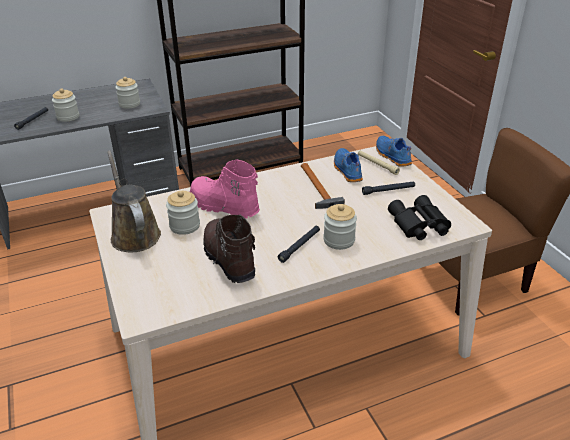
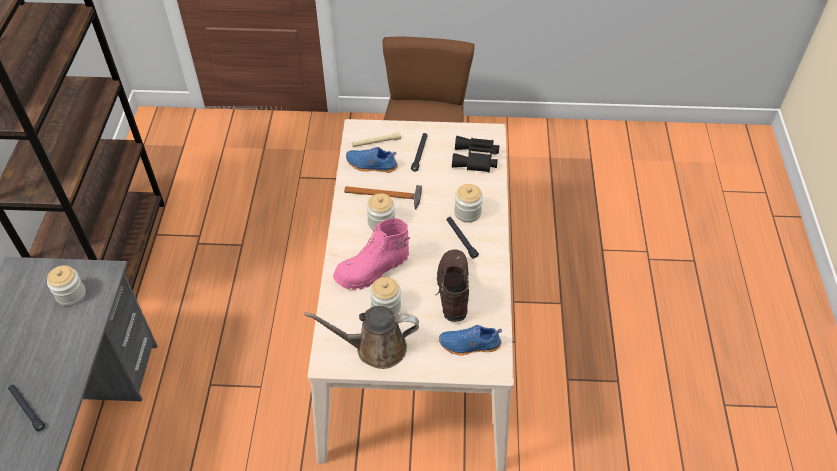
camera: 65 degrees left, 15 degrees up
jar [52,89,79,122] -> jar moved to [367,193,395,230]
brown boot [203,215,255,283] -> brown boot turned 90 degrees clockwise [435,250,469,322]
blue shoe [376,136,412,167] -> blue shoe moved to [439,325,502,356]

